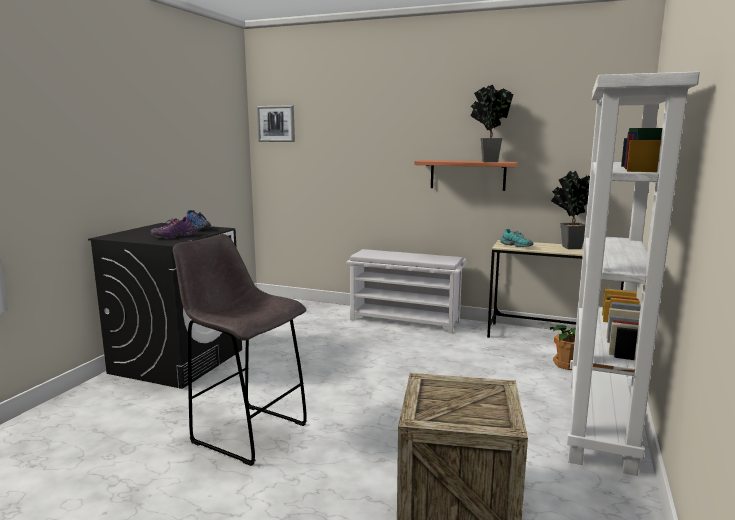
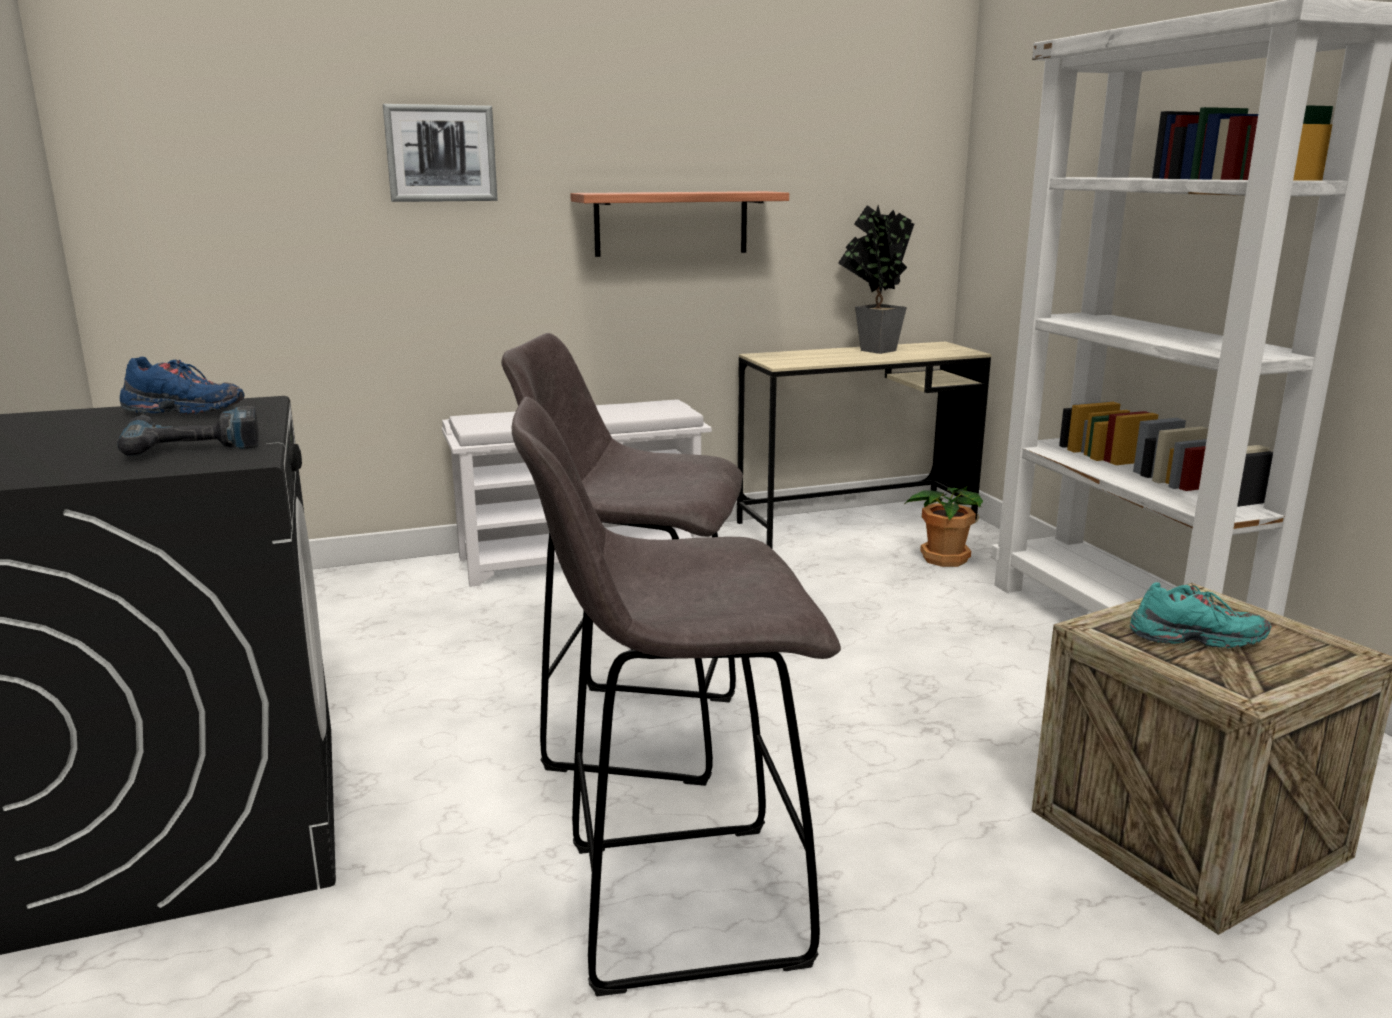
camera: 40 degrees left, 5 degrees up
purple shoe [150,217,195,239] -> power drill [117,406,259,456]
picture [257,105,295,142] -> picture moved to [383,104,497,202]
potted plant [470,84,513,162] -> none
turquoise shoe [501,229,533,247] -> turquoise shoe moved to [1130,582,1272,648]
none -> grey stool [501,333,743,786]

